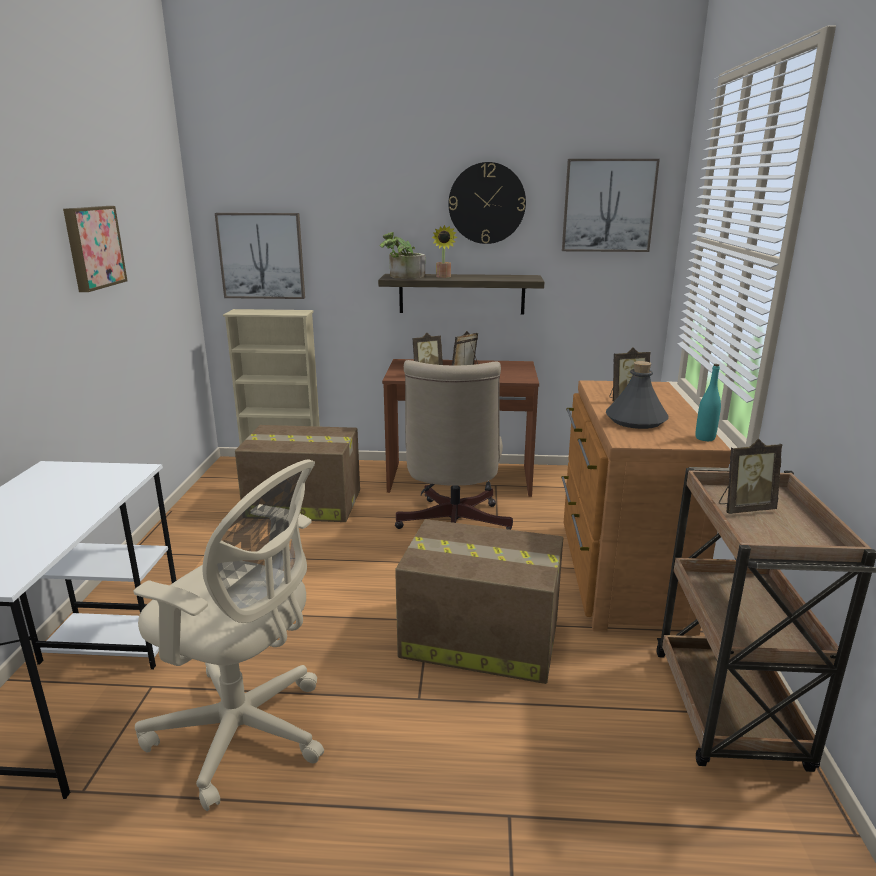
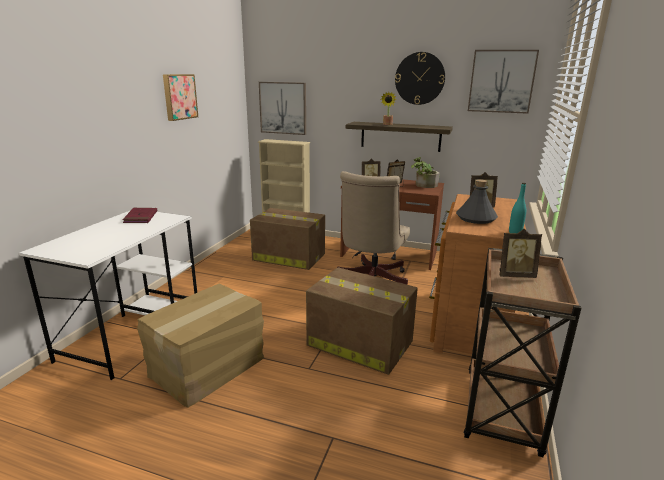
camera: 15 degrees right, 0 degrees up
beige office chair [133,459,324,811] -> cardboard box [137,284,264,408]
potted plant [379,232,425,279] -> potted plant moved to [411,157,440,188]
none -> red book [123,208,157,223]

